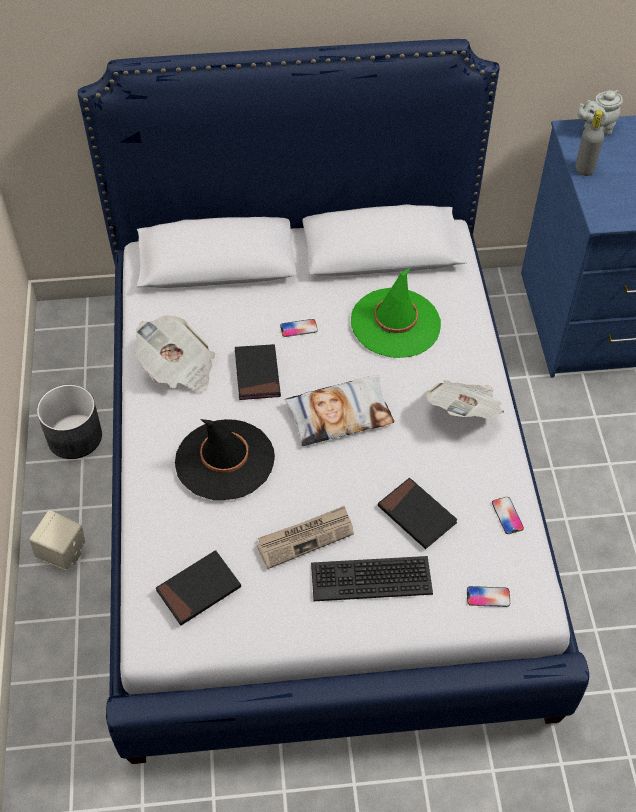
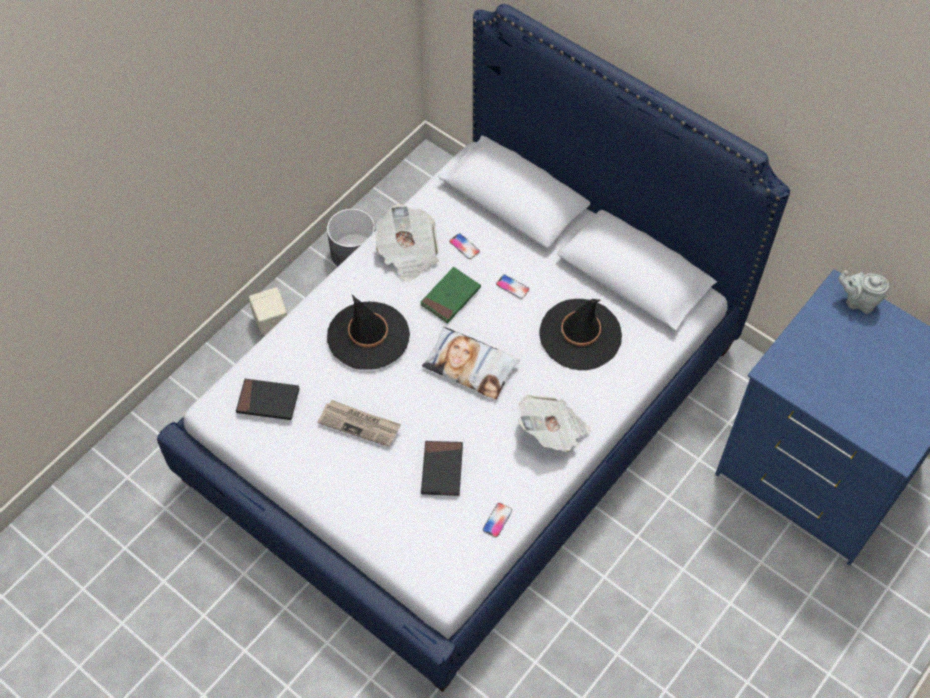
camera: 45 degrees right, 5 degrees up
black book [235,344,281,400] -> green book [420,267,481,323]
keyboard [311,556,433,601] -> none
green hat [351,267,441,358] -> black hat [539,299,622,370]
phone [467,586,510,607] -> phone moved to [449,233,480,259]
grey bottle [575,110,604,176] -> none

